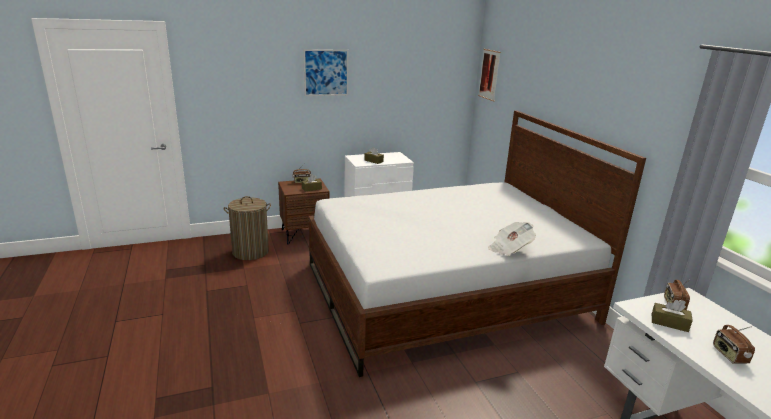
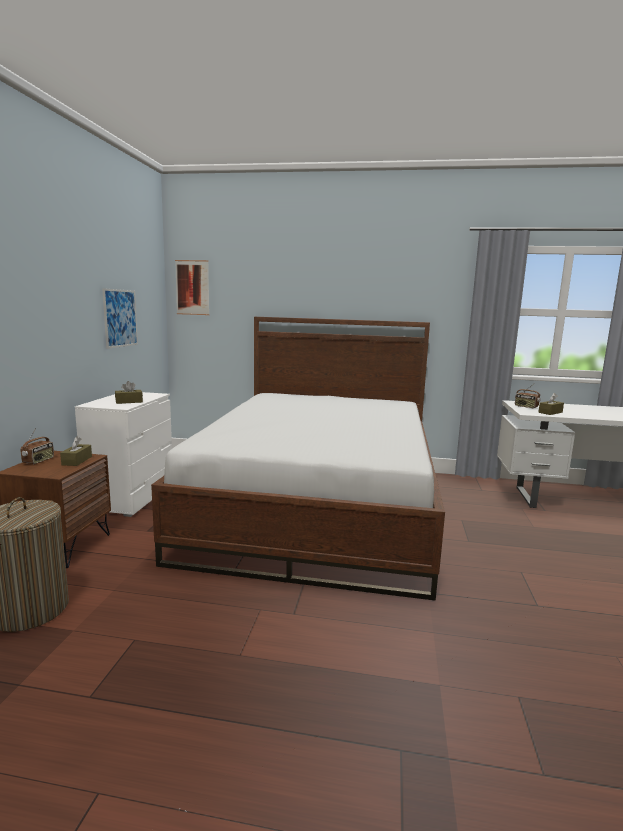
camera: 60 degrees left, 10 degrees down
picture [303,49,349,96] -> picture moved to [102,288,138,349]
newspaper [488,222,536,256] -> none
radio [713,325,755,364] -> none

